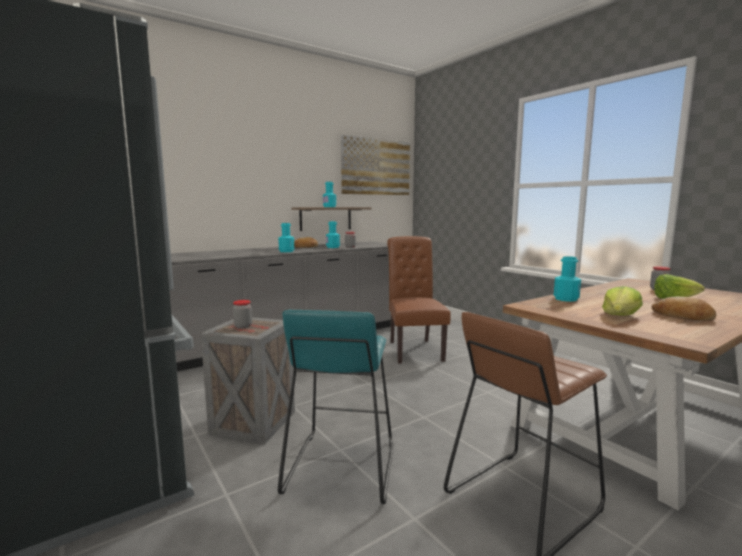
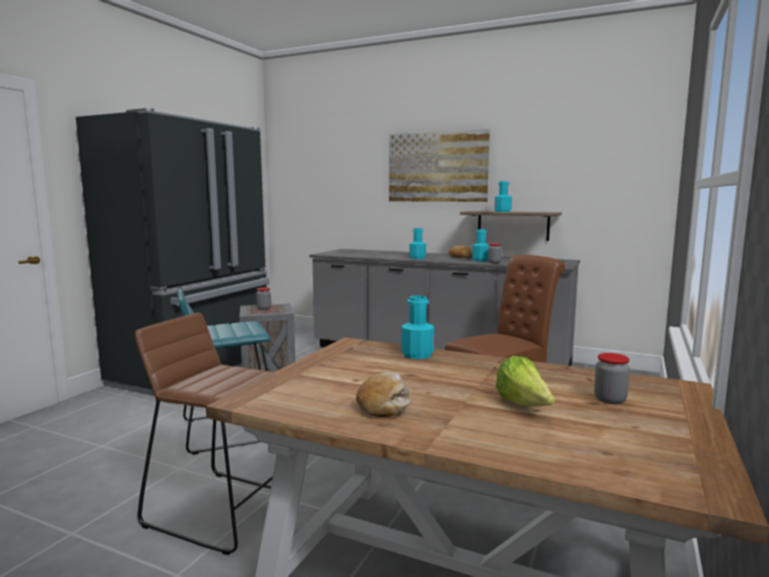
camera: 60 degrees right, 0 degrees up
picture [341,135,410,195] -> picture moved to [389,129,490,202]
lettuce [602,286,643,315] -> none

